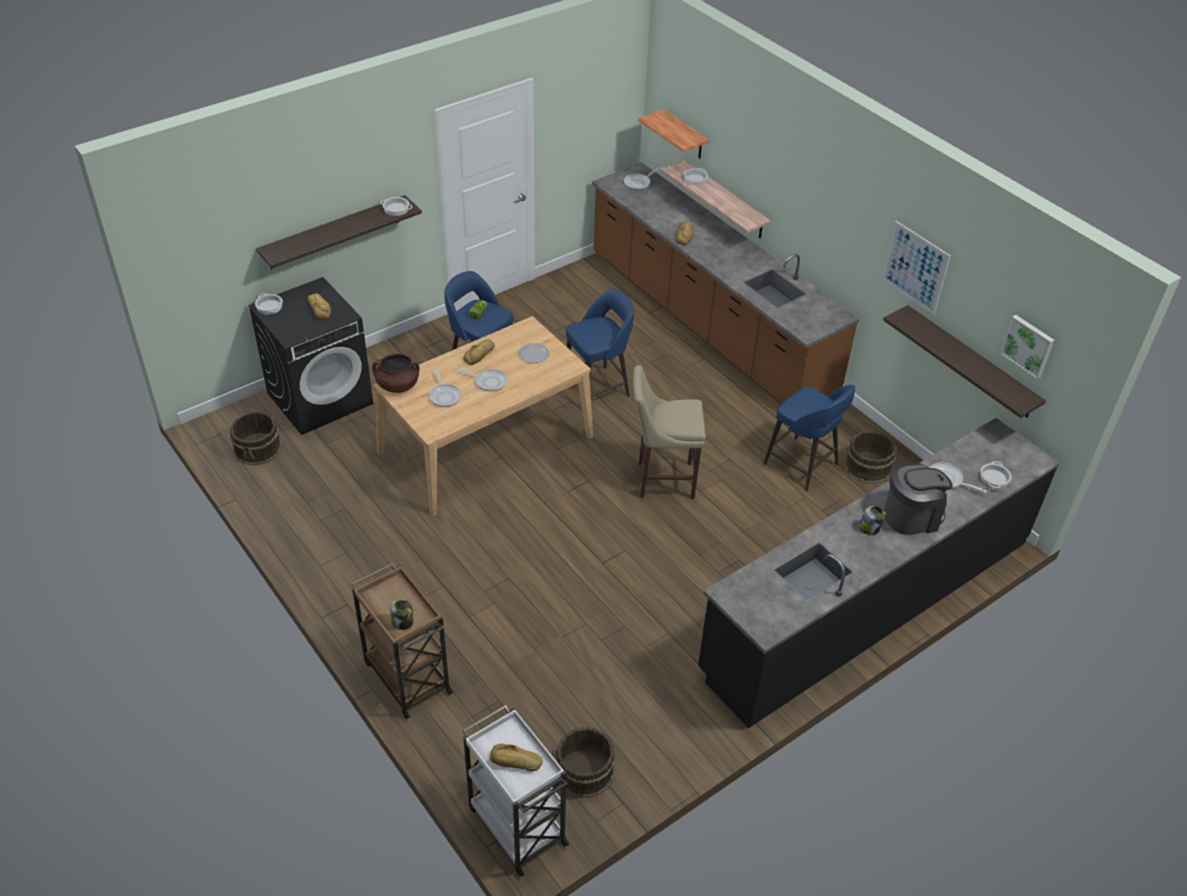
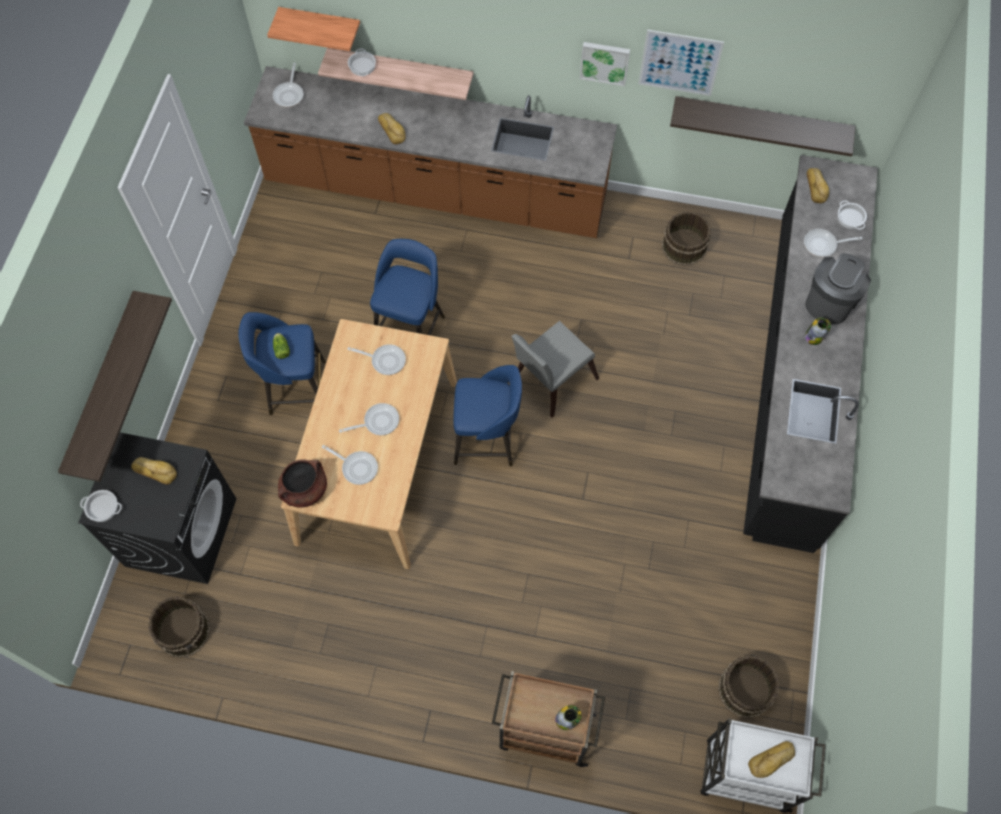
camera: 40 degrees left, 20 degrees up
cooking pot [380,197,413,216] -> none
bread [463,339,495,365] -> bread moved to [807,168,829,203]
plate [518,343,549,363] -> frying pan [347,344,406,375]
beige stool [633,365,706,499] -> grey chair [512,321,599,417]
blue stool [763,385,855,491] -> blue stool moved to [453,365,522,466]
picture [1000,315,1054,379] -> picture moved to [580,42,630,86]

